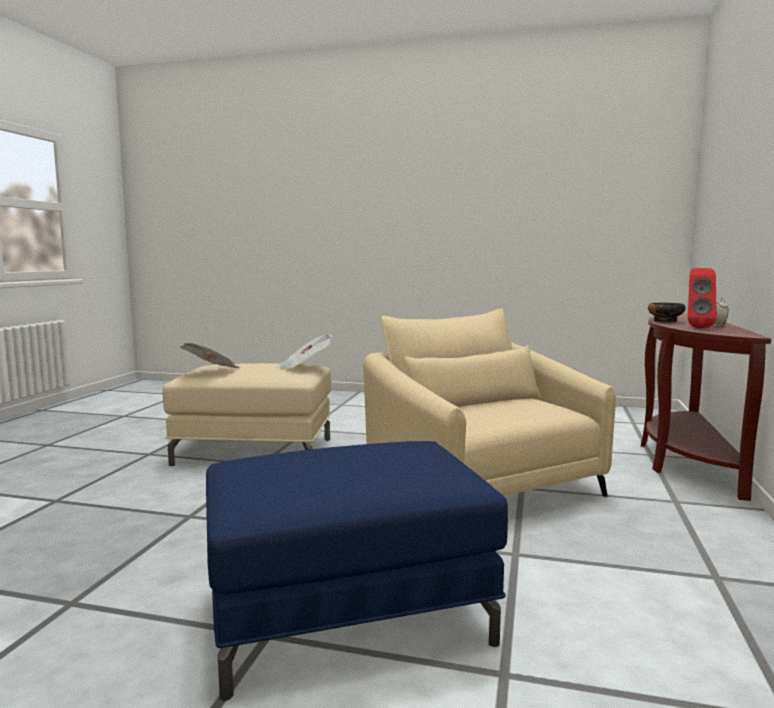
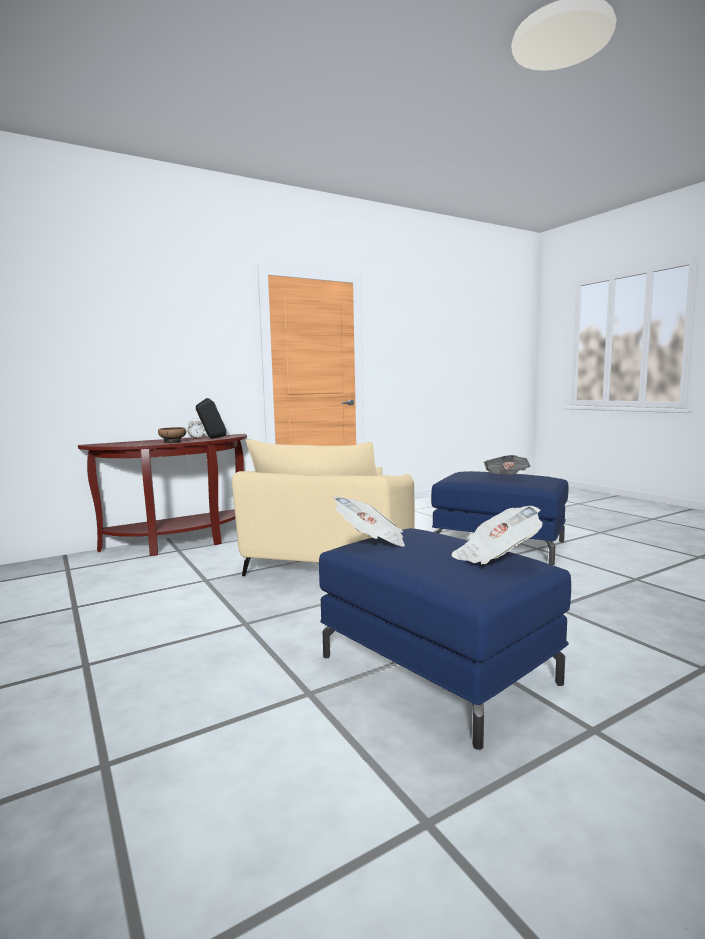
camera: 135 degrees left, 0 degrees up
beige ottoman [163,363,331,466] -> blue ottoman [319,528,571,750]
red speaker [688,268,717,328] -> black speaker [196,398,227,438]
none -> newspaper [484,455,530,475]

